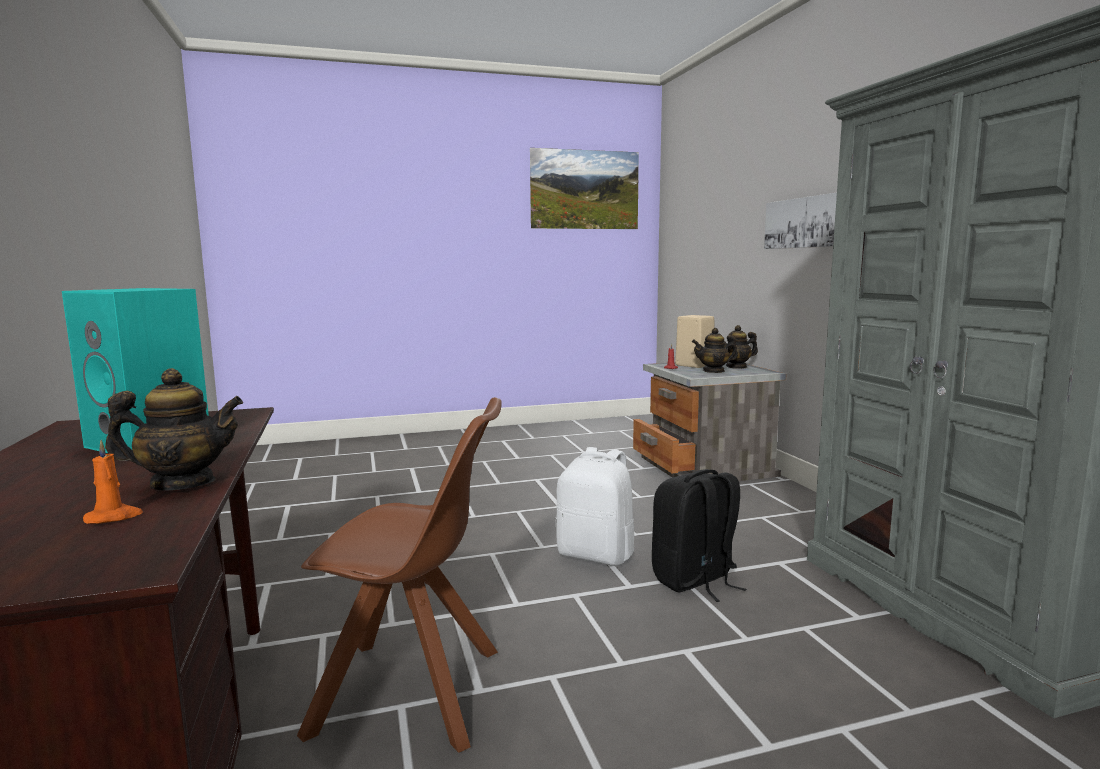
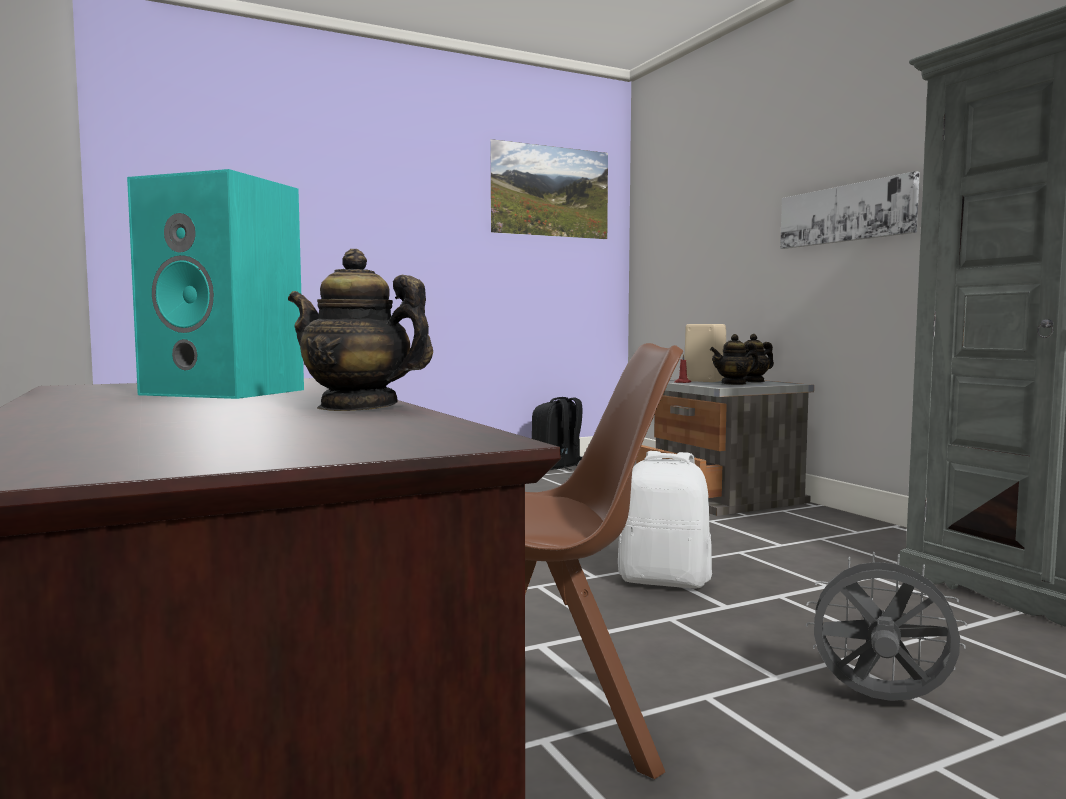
camera: 10 degrees left, 5 degrees down
orange candle [83,440,143,524] -> none
teapot [105,368,243,491] -> teapot turned 135 degrees counterclockwise [288,249,433,411]
black backpack [652,469,746,602] -> black backpack moved to [532,397,582,470]
none -> grey fan [806,552,967,701]

